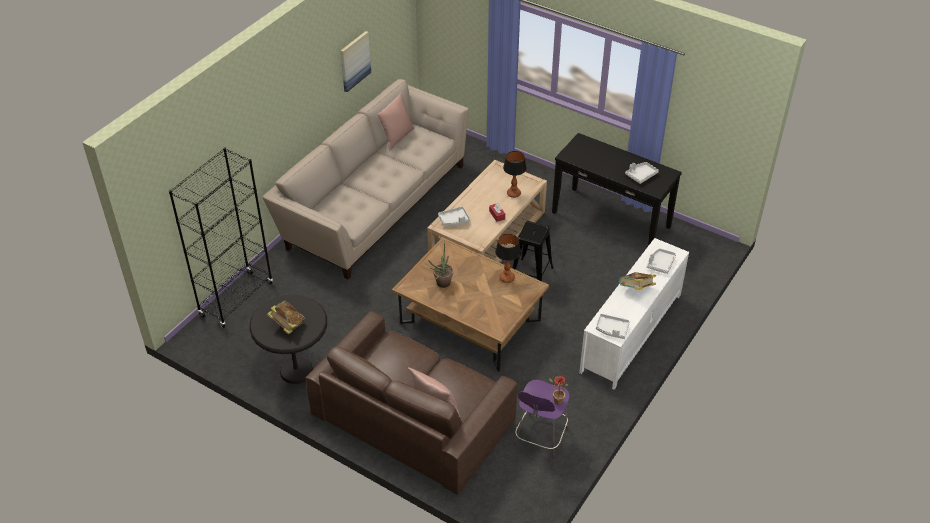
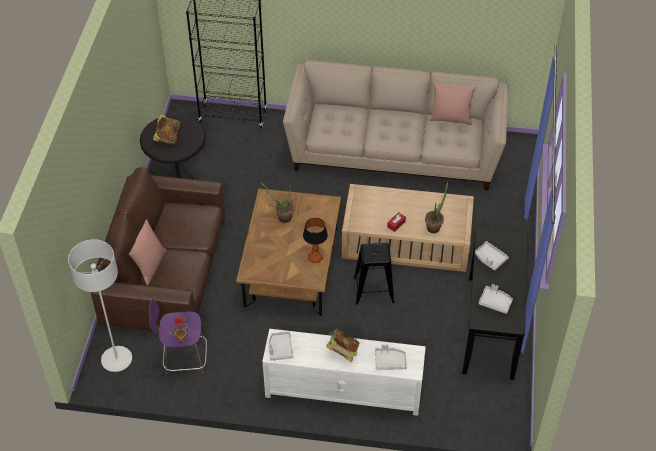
camera: 65 degrees right, 5 degrees up
picture [340,31,371,92] -> none
grey tray [438,206,471,226] -> grey tray moved to [475,241,509,271]
table lamp [503,151,527,198] -> potted plant [425,182,448,233]
none -> grey floor lamp [68,239,132,372]

